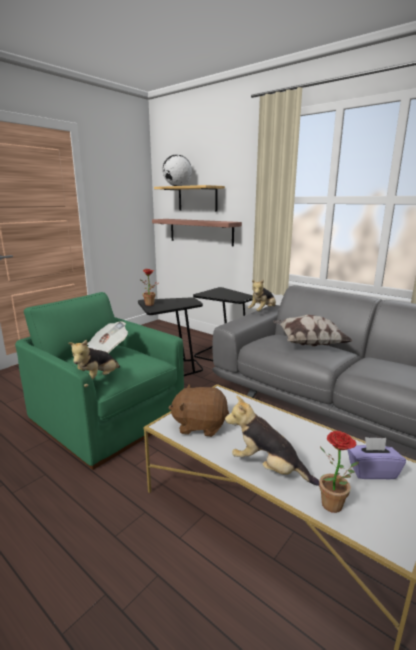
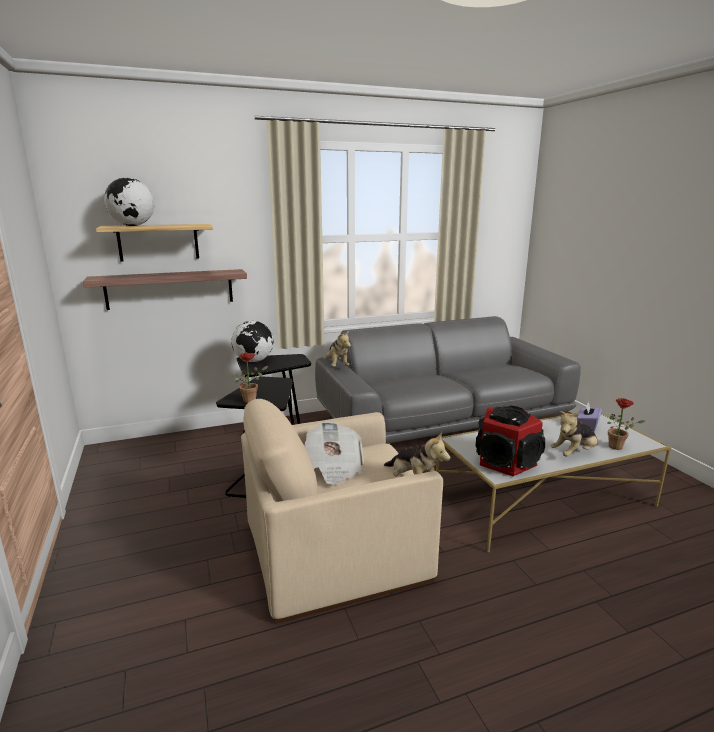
camera: 60 degrees left, 0 degrees up
green armchair [15,292,184,470] -> beige armchair [241,399,443,624]
brown plush toy [168,384,229,437] -> speaker [475,406,545,476]
pillow [273,315,353,347] -> none
none -> globe [231,321,273,362]

